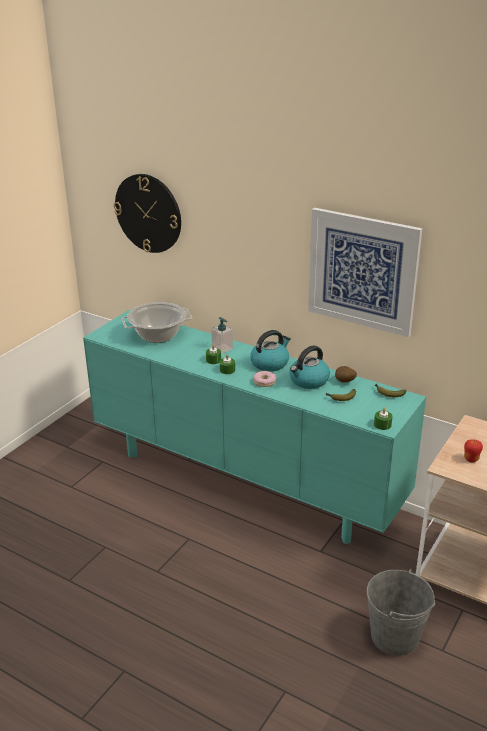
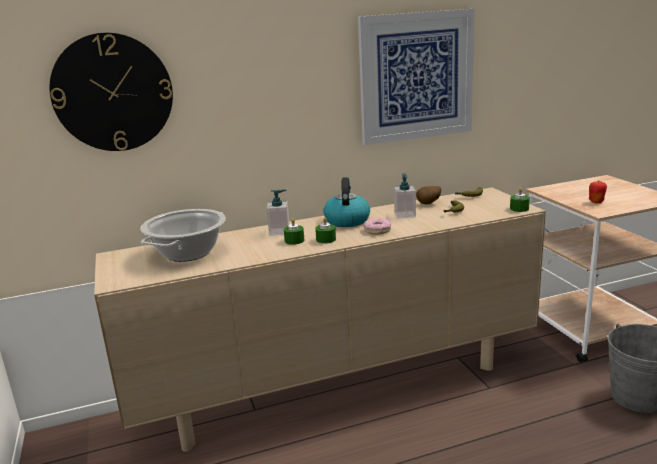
camera: 50 degrees left, 10 degrees down
turquoise cabinet [83,310,426,544] -> beige cabinet [94,188,546,452]
kettle [289,346,330,389] -> soap dispenser [394,173,416,219]

